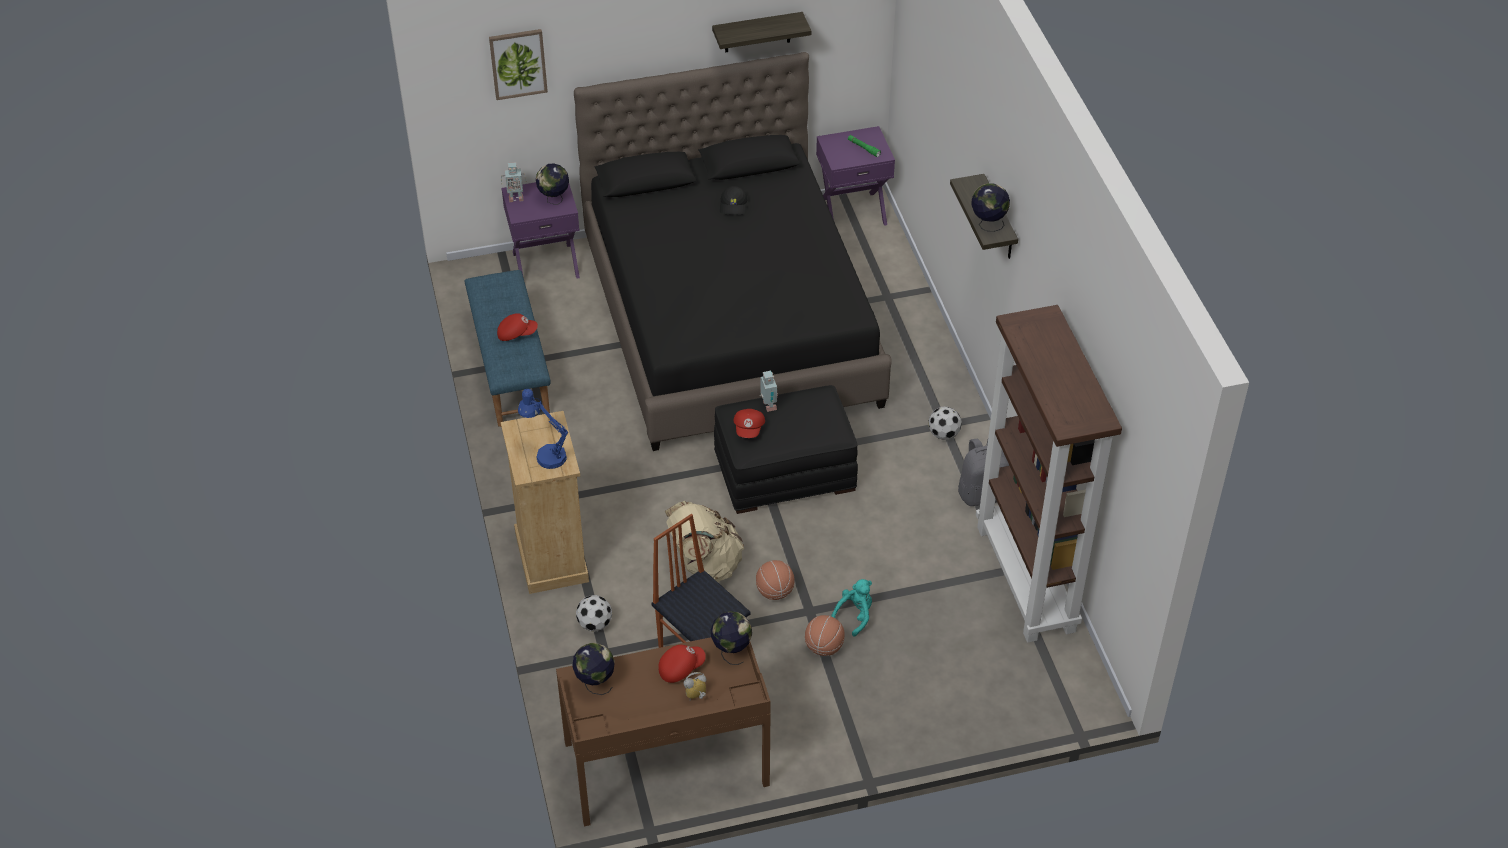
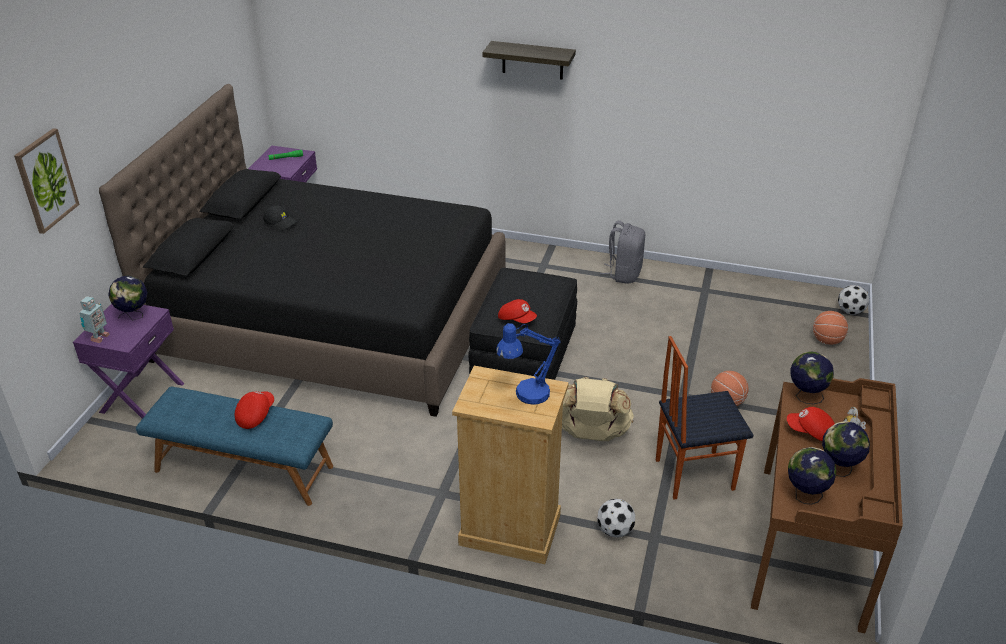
camera: 60 degrees left, 10 degrees down
red cap [658,645,706,683] -> red cap turned 75 degrees counterclockwise [787,407,835,441]
shelf [712,12,811,52] -> none
basketball [756,560,795,600] -> basketball moved to [813,311,848,345]
toy robot [760,371,778,412] -> none
turquoise plush toy [831,579,872,637] -> none
football [928,406,962,440] -> football moved to [838,285,869,315]
globe [971,183,1010,232] -> globe moved to [822,421,870,477]
brown bookcase [976,305,1122,643] -> none

